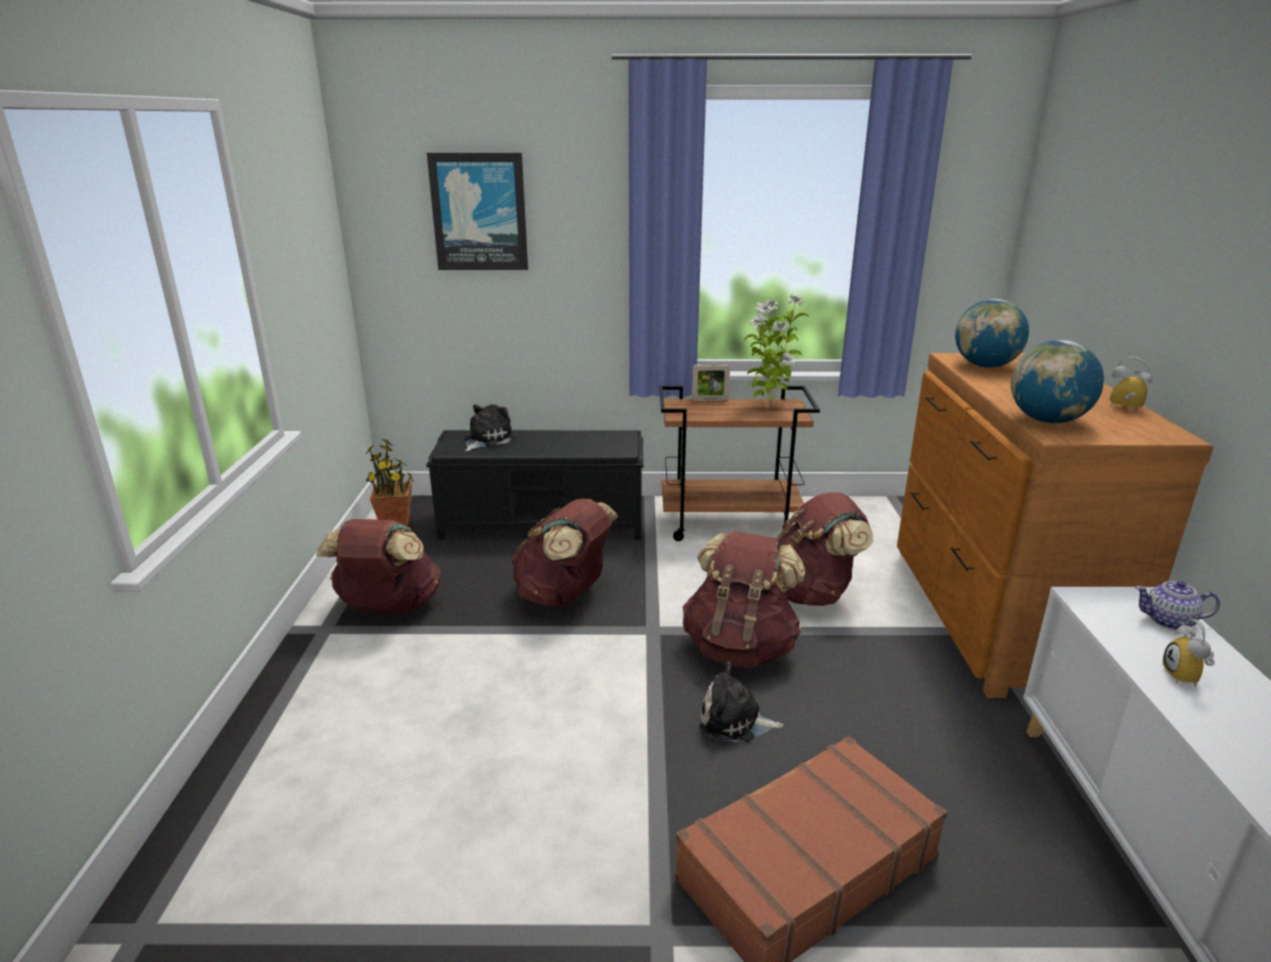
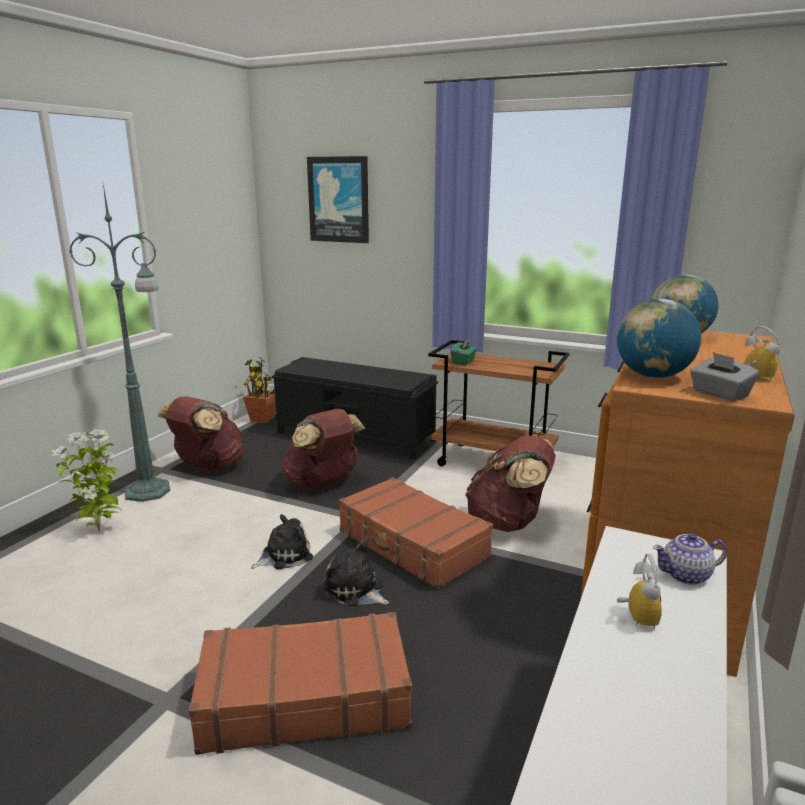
camera: 25 degrees right, 5 degrees down
plush toy [464,404,515,451] -> plush toy moved to [251,514,313,569]
brown backpack [683,531,805,668] -> brown suitcase [339,477,493,589]
picture frame [692,364,730,401] -> none
potted plant [744,293,810,407] -> potted plant moved to [51,429,121,532]
teapot [1135,581,1220,630] -> teapot turned 45 degrees counterclockwise [653,533,727,585]
alarm clock [1163,619,1215,688] -> alarm clock turned 150 degrees clockwise [617,554,662,628]
none -> green floor lamp [69,184,170,502]
none -> green tissue box [450,339,477,365]
none -> grey tissue box [690,352,759,401]

